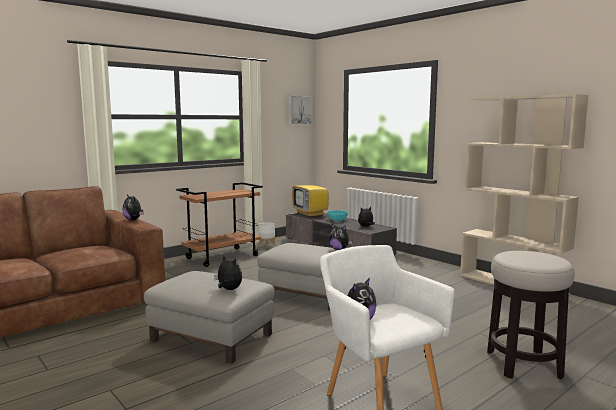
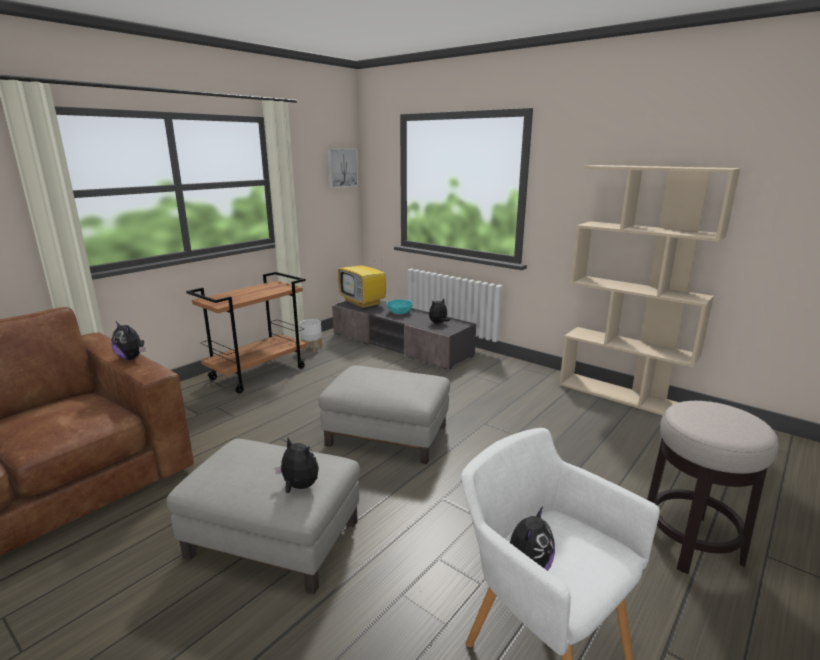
camera: 10 degrees left, 10 degrees up
plush toy [329,224,352,250] -> none

